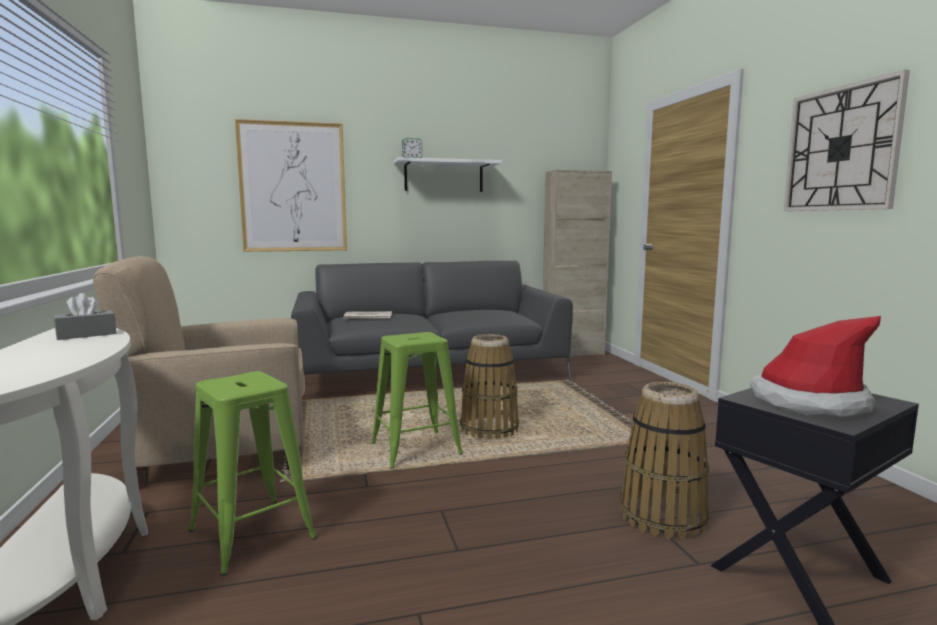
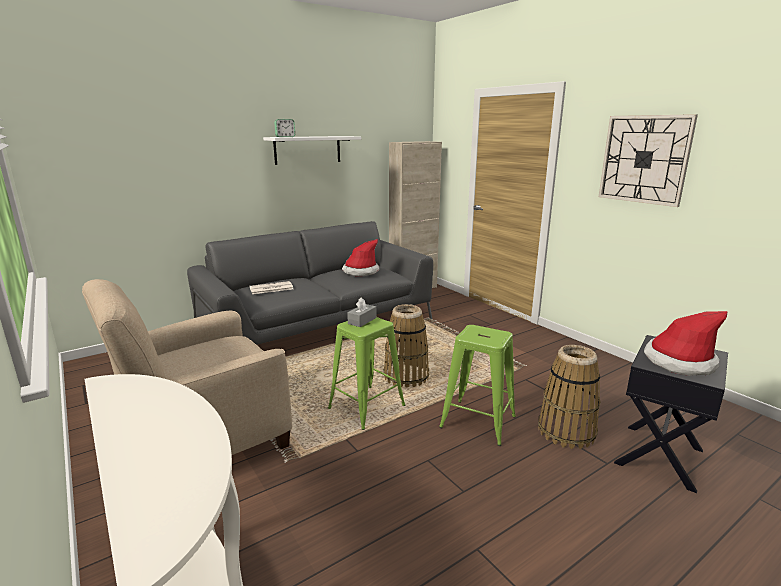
camera: 20 degrees left, 10 degrees up
grey tissue box [54,293,116,340] -> grey tissue box moved to [347,298,376,327]
green stool [188,371,317,576] -> green stool moved to [439,325,516,446]
picture [235,119,347,252] -> none
none -> hat [342,239,379,276]

